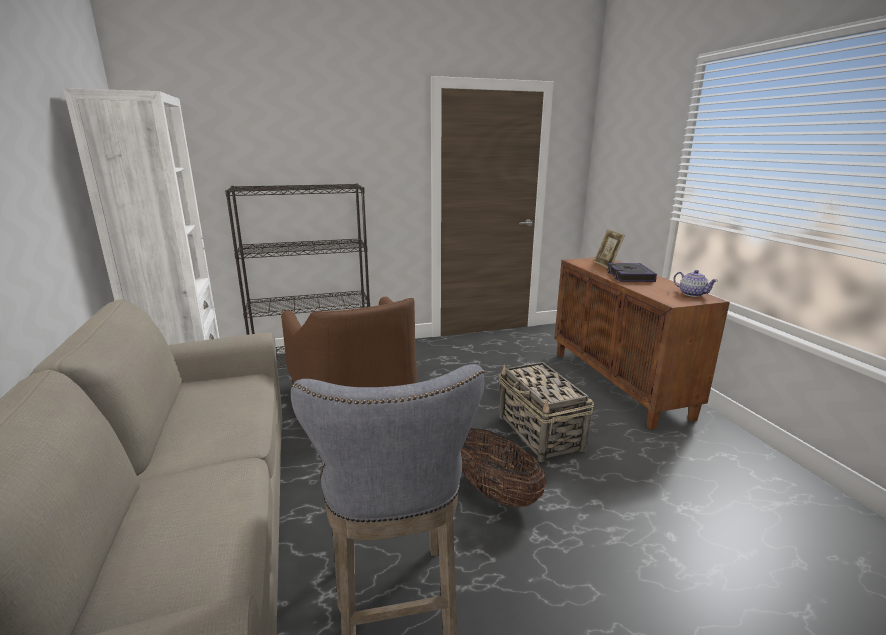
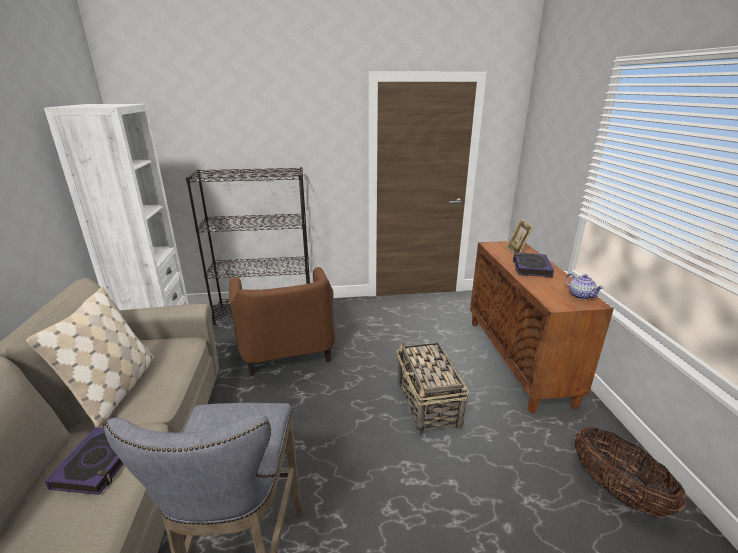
camera: 10 degrees right, 5 degrees up
basket [461,428,547,508] -> basket moved to [574,427,686,518]
none -> beige pillow [26,287,154,427]
none -> book [45,427,123,495]

